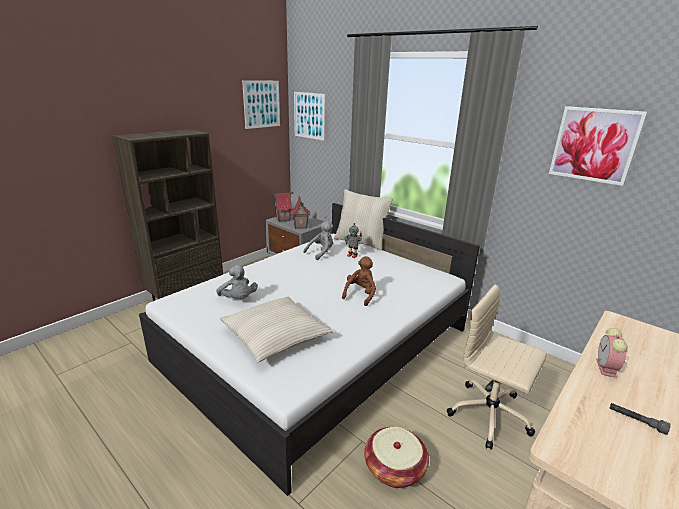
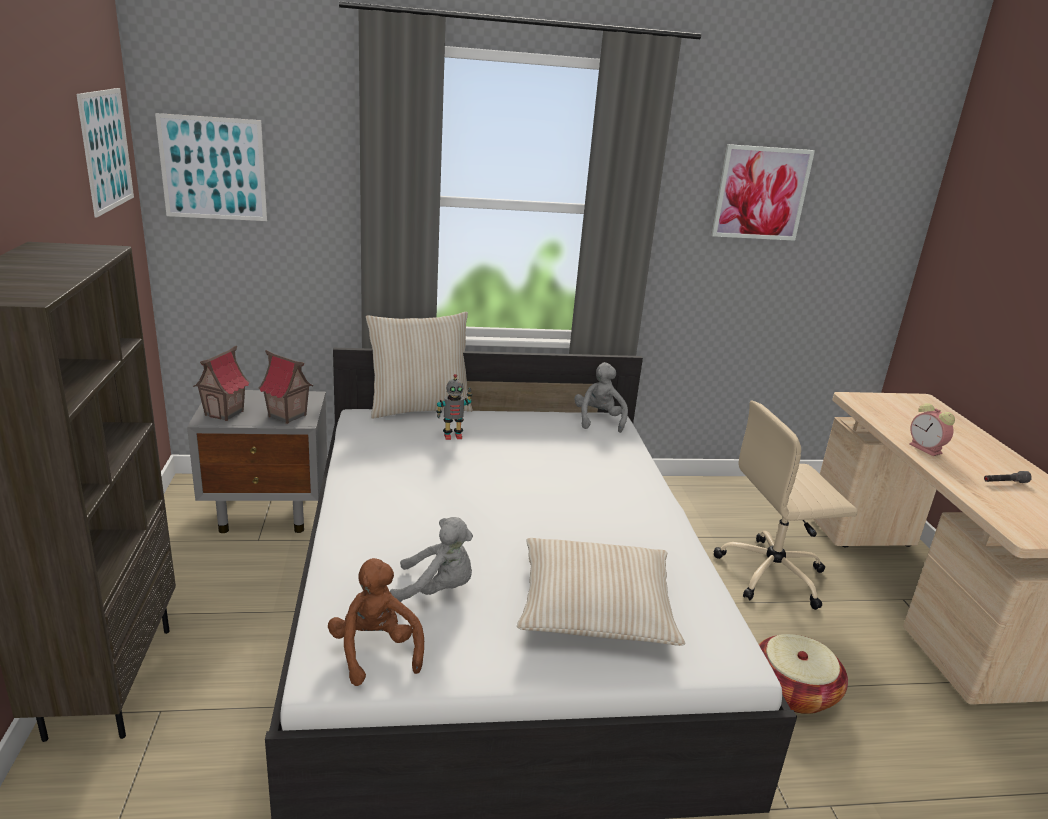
camera: 50 degrees left, 0 degrees up
grey plush toy [303,221,333,260] -> grey plush toy moved to [574,362,628,433]
brown plush toy [342,256,376,306] -> brown plush toy moved to [328,558,424,686]

